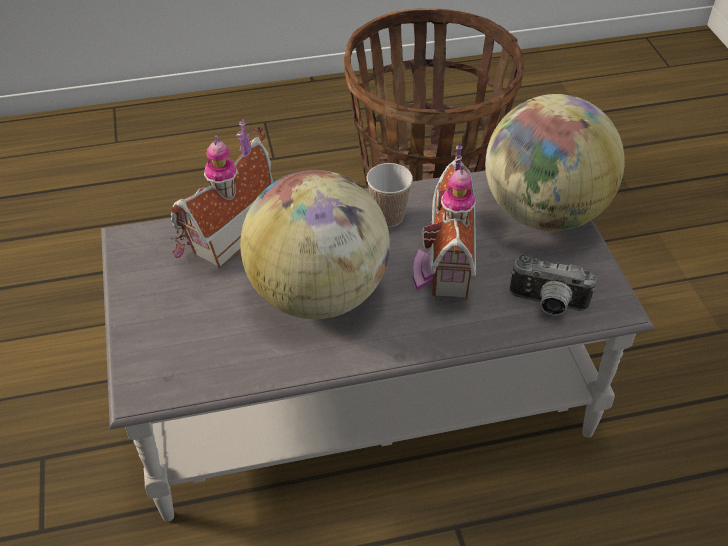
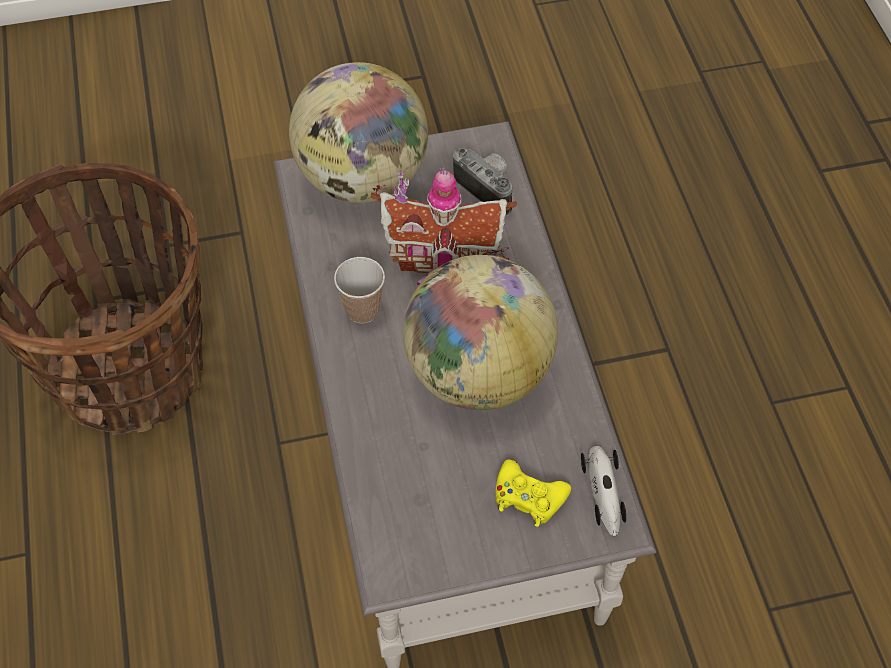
camera: 90 degrees left, 10 degrees up
toy house [171,120,273,269] -> none
camera [510,254,596,315] -> camera turned 60 degrees counterclockwise [453,148,515,217]
none -> yellow game controller [495,460,571,527]
none -> toy car [581,446,626,536]

